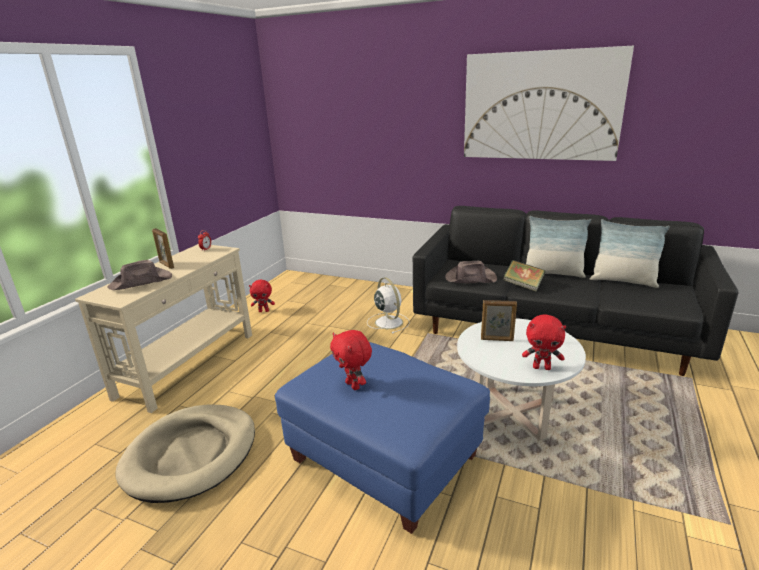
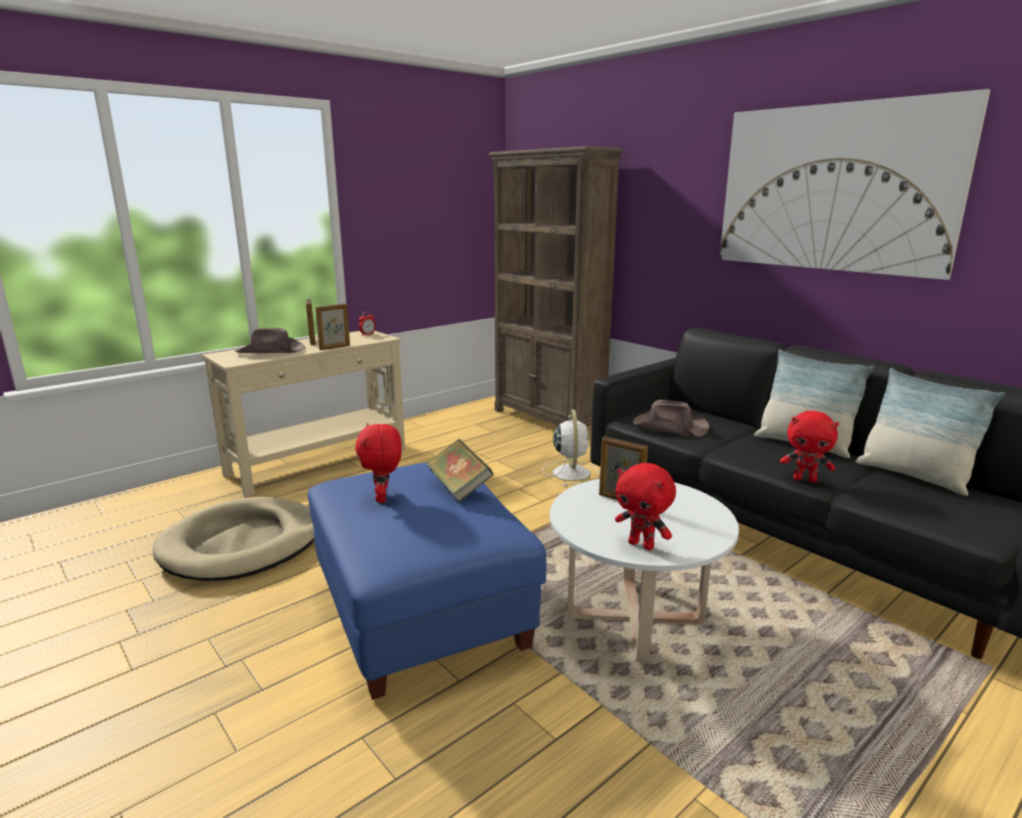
camera: 25 degrees right, 5 degrees down
red plush toy [249,280,275,312] -> red plush toy moved to [780,411,839,483]
book [503,260,545,292] -> book moved to [426,439,493,502]
none -> picture frame [315,304,350,350]
none -> brown bookcase [489,146,623,427]

